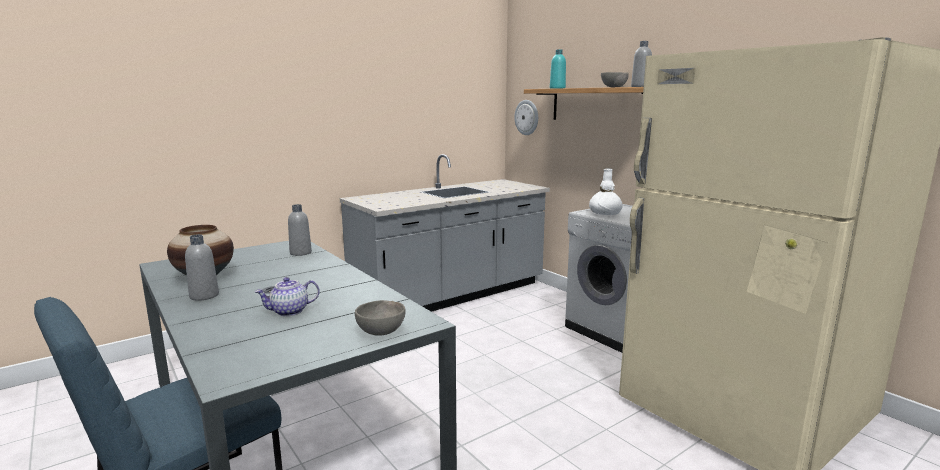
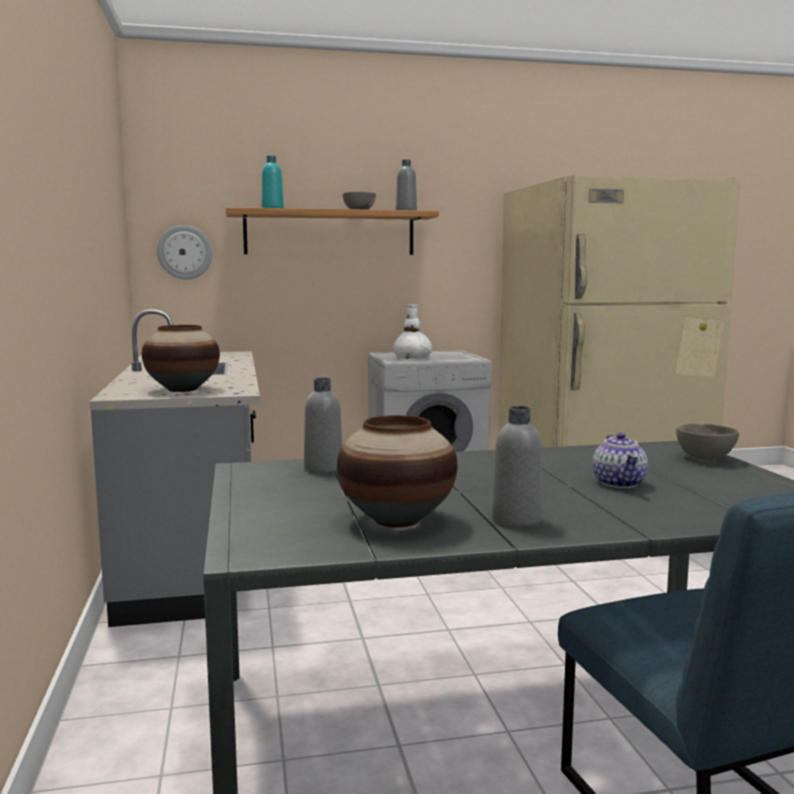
camera: 65 degrees left, 5 degrees down
none -> vase [142,325,220,392]

